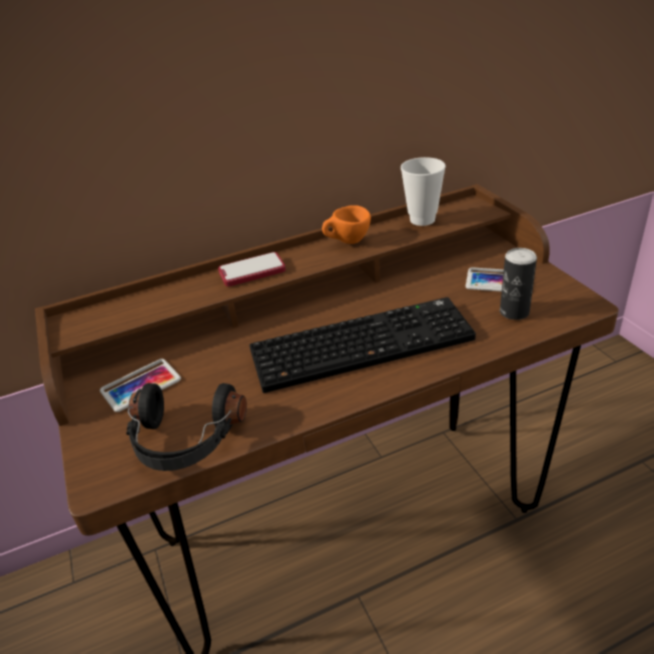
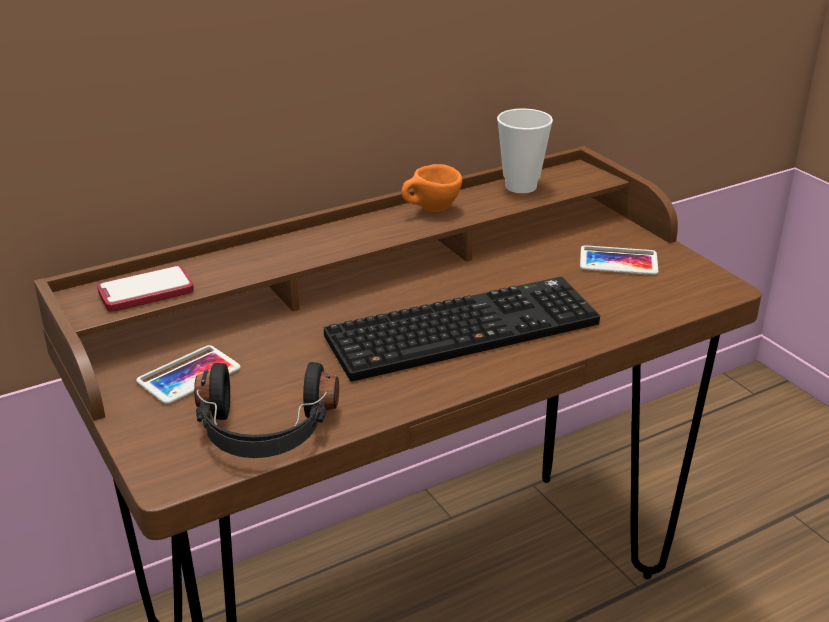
camera: 10 degrees left, 5 degrees down
phone [218,252,286,287] -> phone moved to [97,266,194,312]
can [500,248,537,320] -> none

